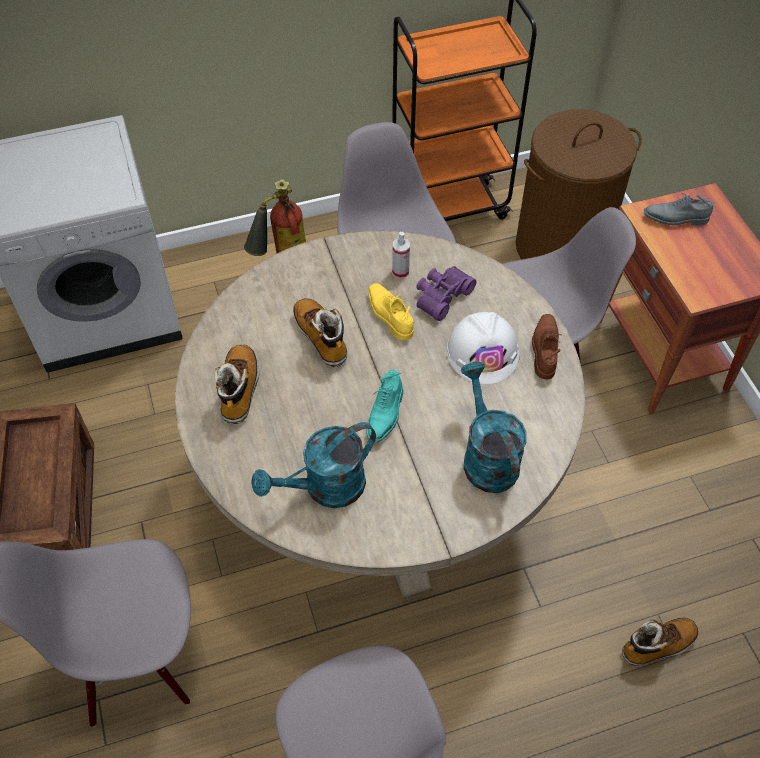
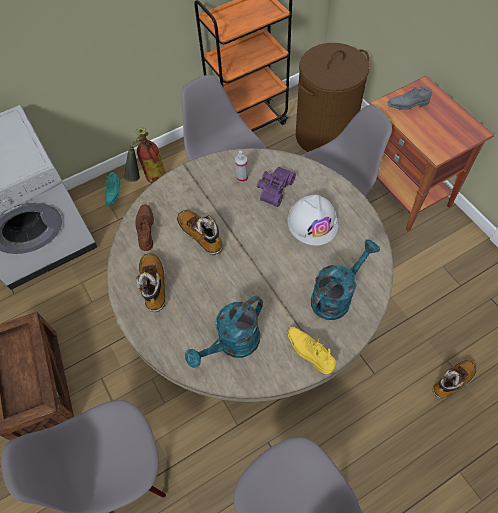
camera: 10 degrees left, 5 degrees up
turquoise shoe [366,370,403,443] -> turquoise shoe moved to [105,172,120,206]
yellow shoe [368,283,414,340] -> yellow shoe moved to [287,327,336,374]
turquoise watering can [461,362,527,493] -> turquoise watering can turned 75 degrees clockwise [311,239,380,320]
brown shoe [532,314,561,379] -> brown shoe moved to [135,204,154,251]

